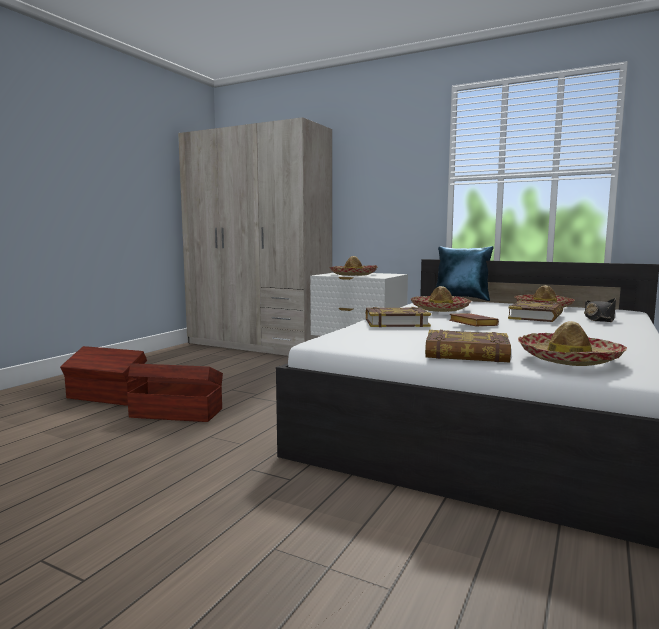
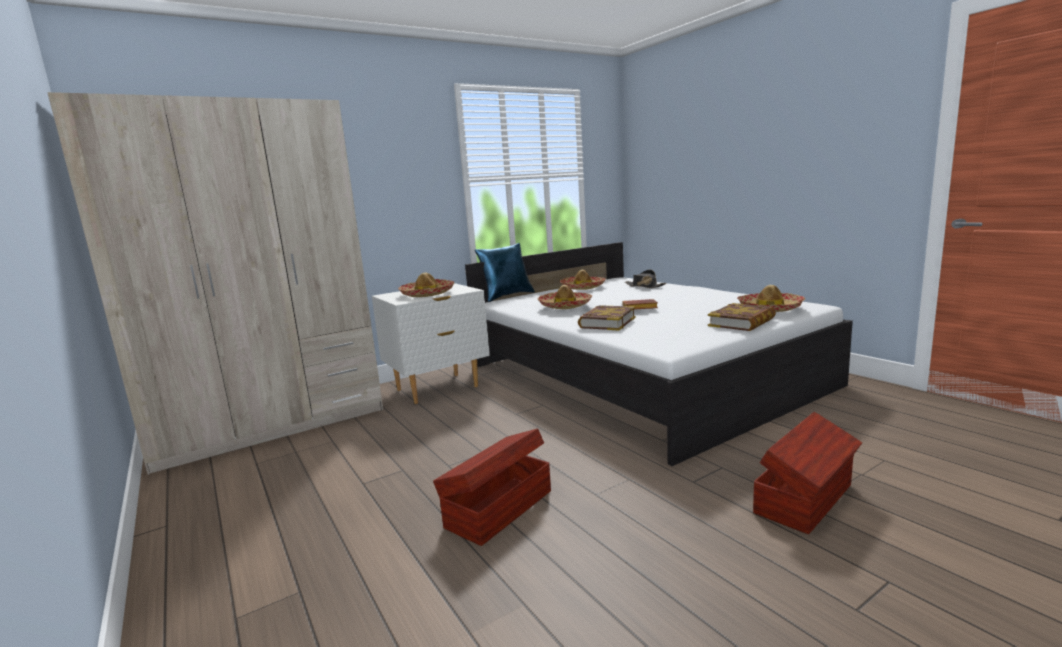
camera: 60 degrees left, 5 degrees up
brown storage box [60,346,147,406] -> brown storage box moved to [753,412,862,534]
book [508,301,563,322] -> none

